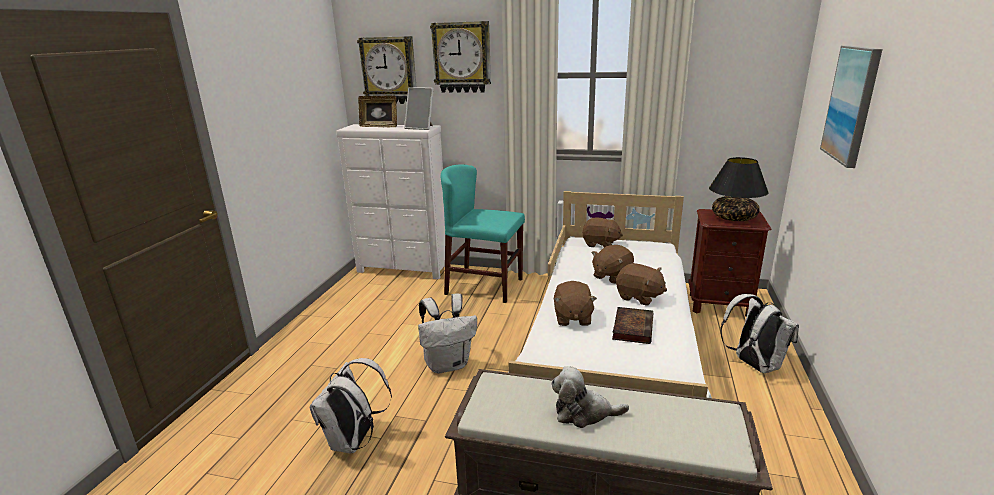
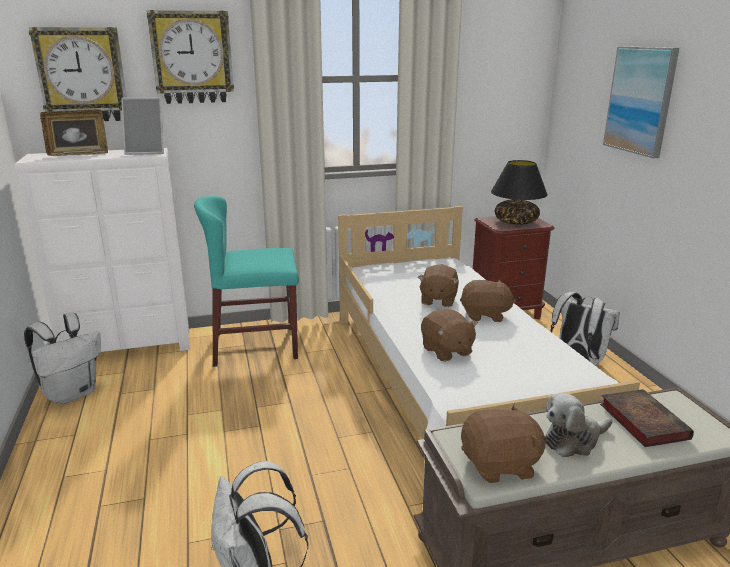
camera: 30 degrees left, 0 degrees up
white backpack [418,293,477,374] -> white backpack moved to [24,313,101,405]
brown plush toy [582,218,623,248] -> brown plush toy moved to [461,404,547,483]
book [612,307,653,344] -> book moved to [600,389,694,447]

